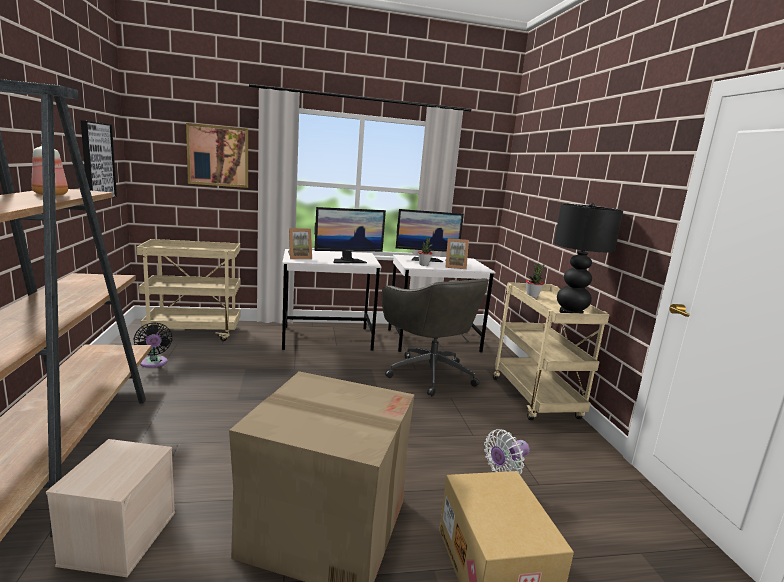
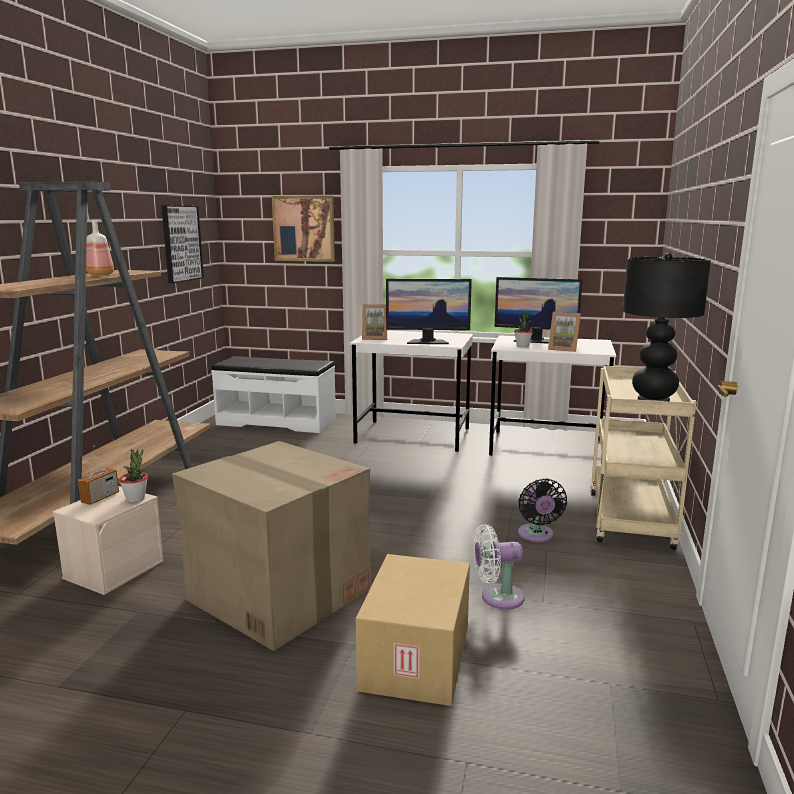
camera: 25 degrees right, 0 degrees up
black fan [133,322,172,368] -> black fan moved to [518,478,567,542]
beige cart [136,239,240,341] -> white bench [211,356,336,433]
grey office chair [382,278,489,396] -> none
potted plant [526,264,545,298] -> potted plant moved to [119,449,148,502]
none -> radio [78,446,119,505]

